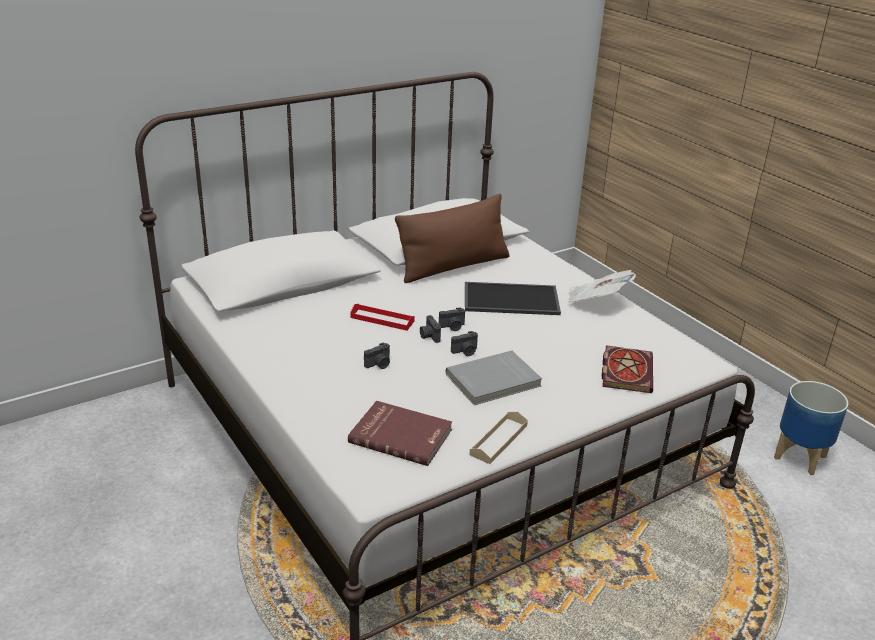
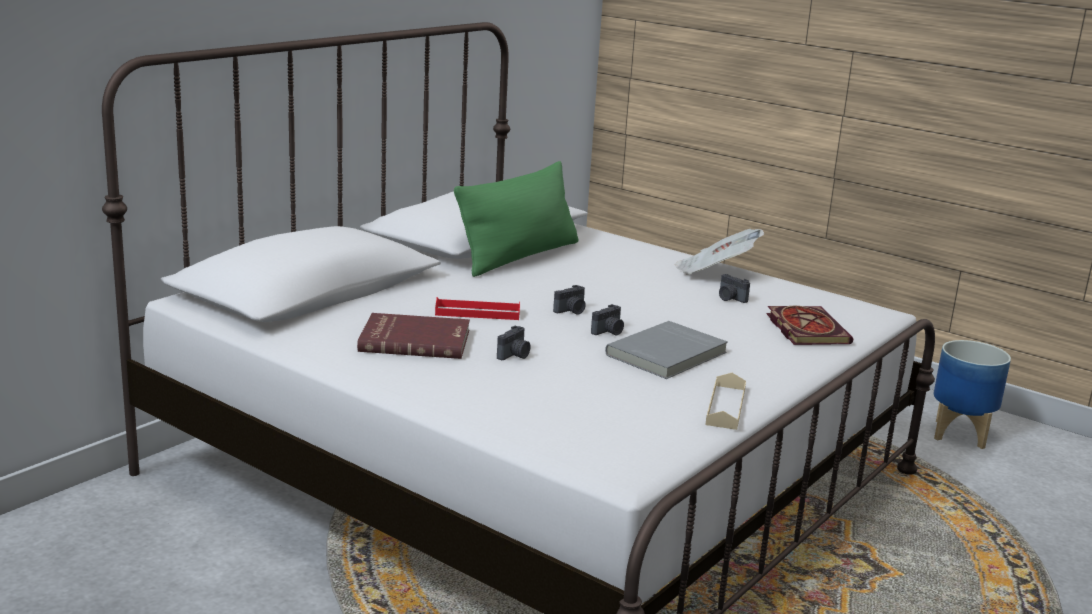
camera: 20 degrees left, 10 degrees down
red book [348,401,452,466] -> red book moved to [357,313,470,359]
brown pillow [395,194,509,283] -> green pillow [454,161,578,277]
camera [420,315,441,343] -> camera moved to [719,274,750,303]
tray [465,282,561,315] -> none

